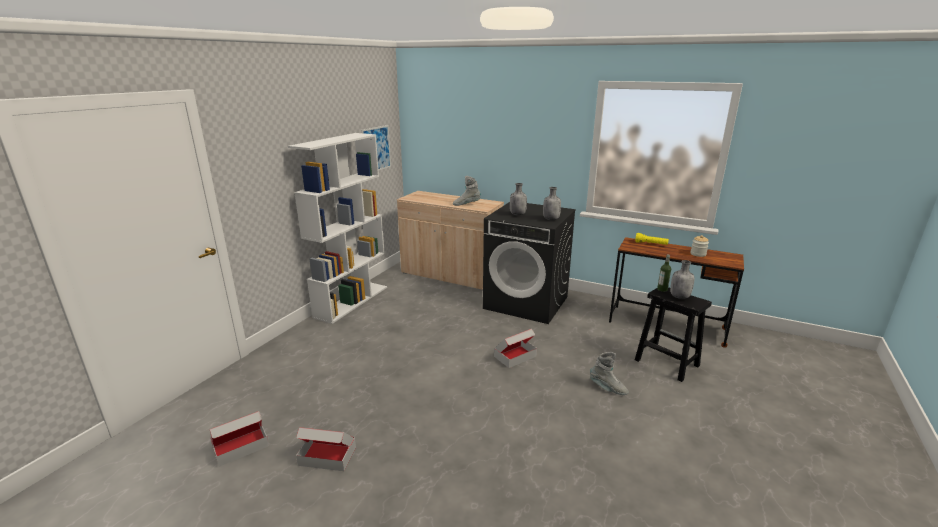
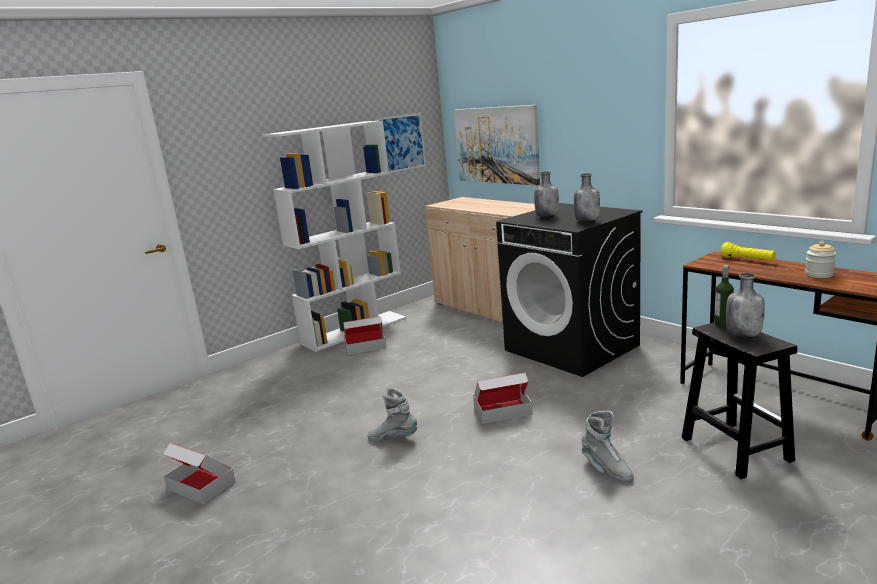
camera: 25 degrees right, 5 degrees down
cardboard box [210,411,269,467] -> cardboard box moved to [343,316,387,355]
grey boot [453,176,481,206] -> grey boot moved to [368,388,417,441]
none -> picture [454,105,540,185]

